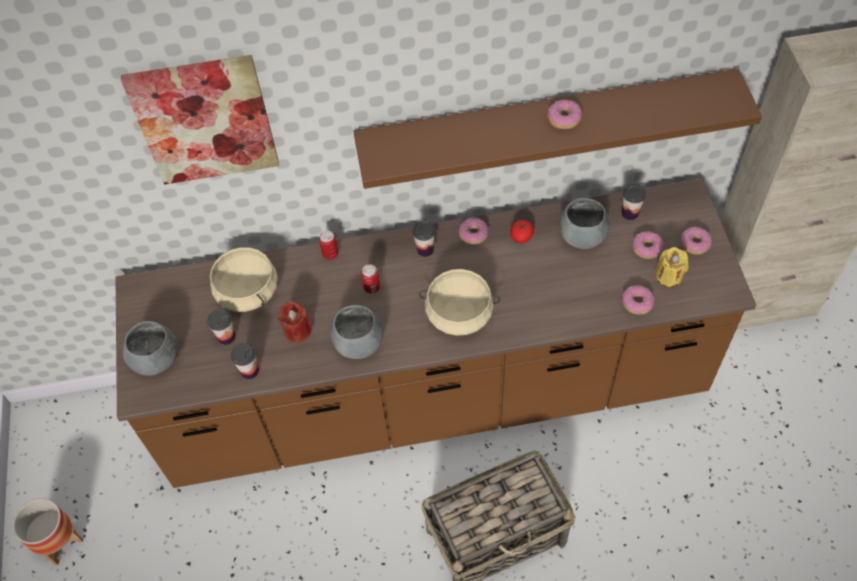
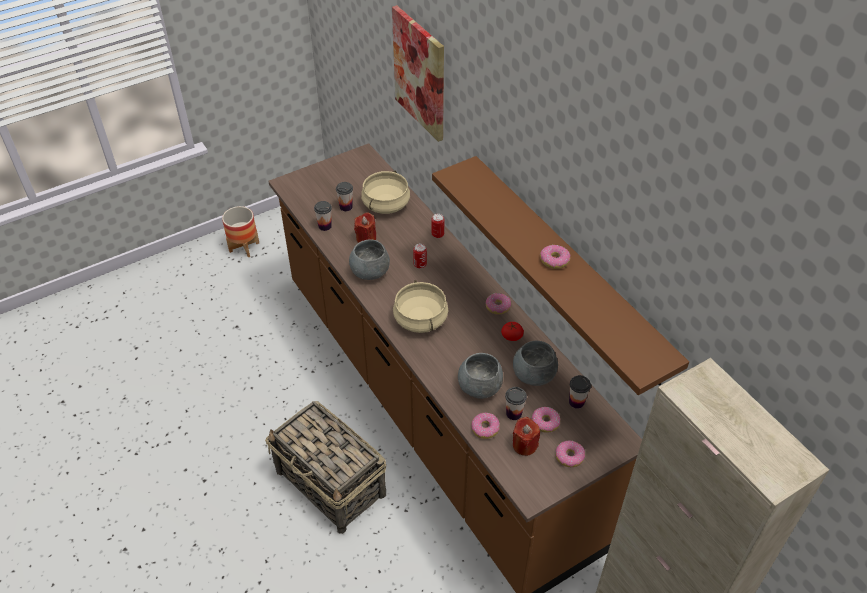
camera: 65 degrees right, 10 degrees down
grey bowl [123,321,178,376] -> grey bowl moved to [458,353,503,399]
cup [412,221,436,257] -> cup moved to [505,387,527,420]
yellow candle [655,247,689,287] -> red candle [513,417,540,456]

